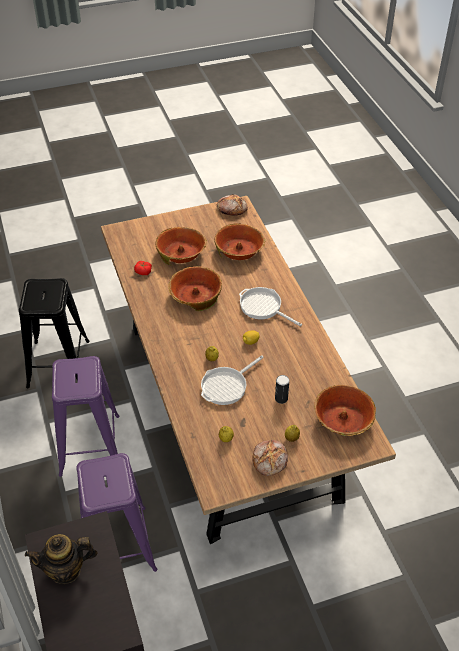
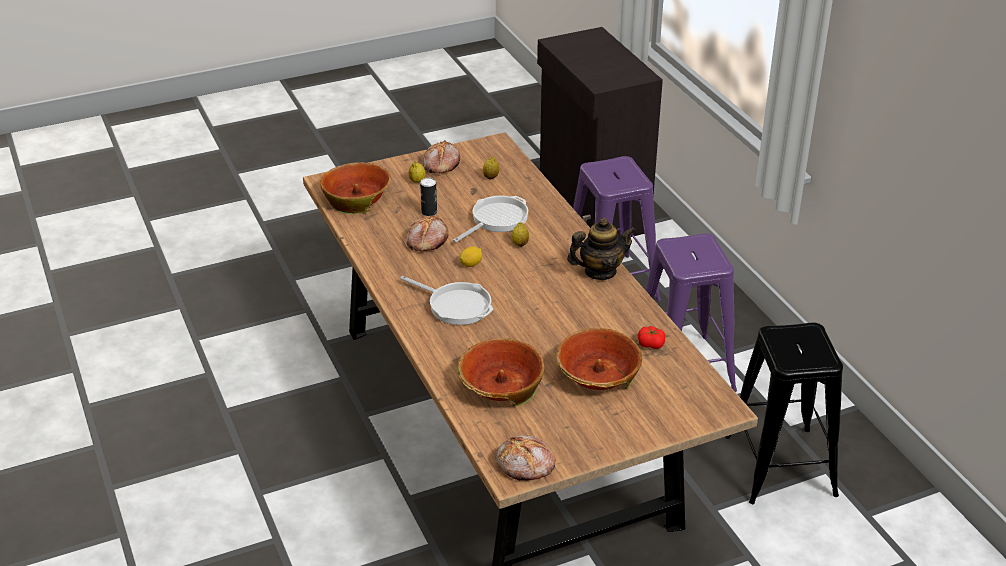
camera: 175 degrees right, 10 degrees down
teapot [25,534,97,584] -> teapot moved to [567,218,636,280]
bowl [168,266,222,311] -> none
none -> bread [406,215,449,251]

